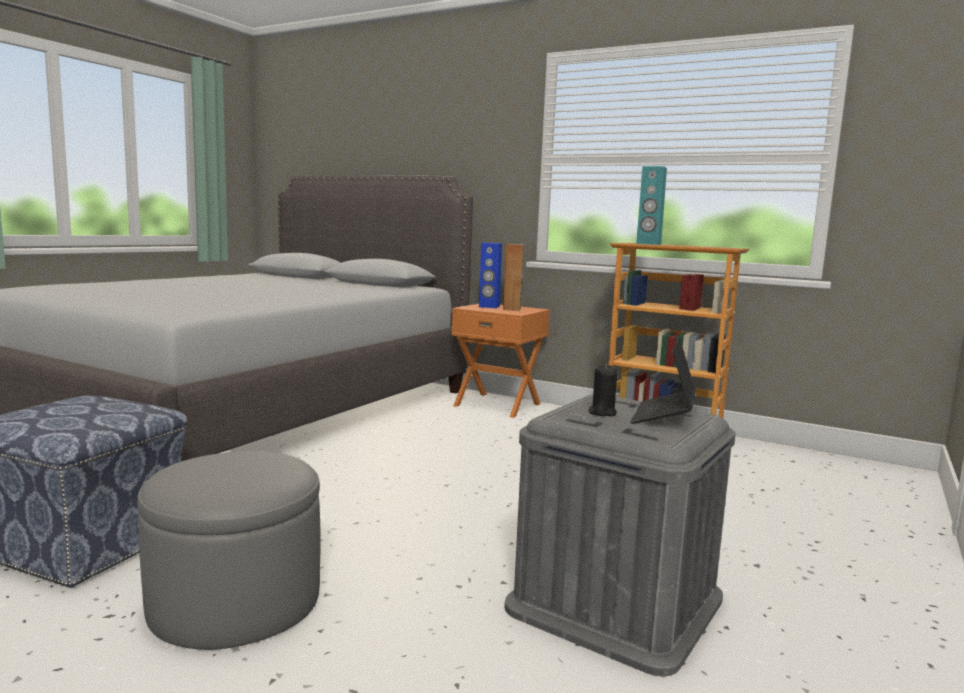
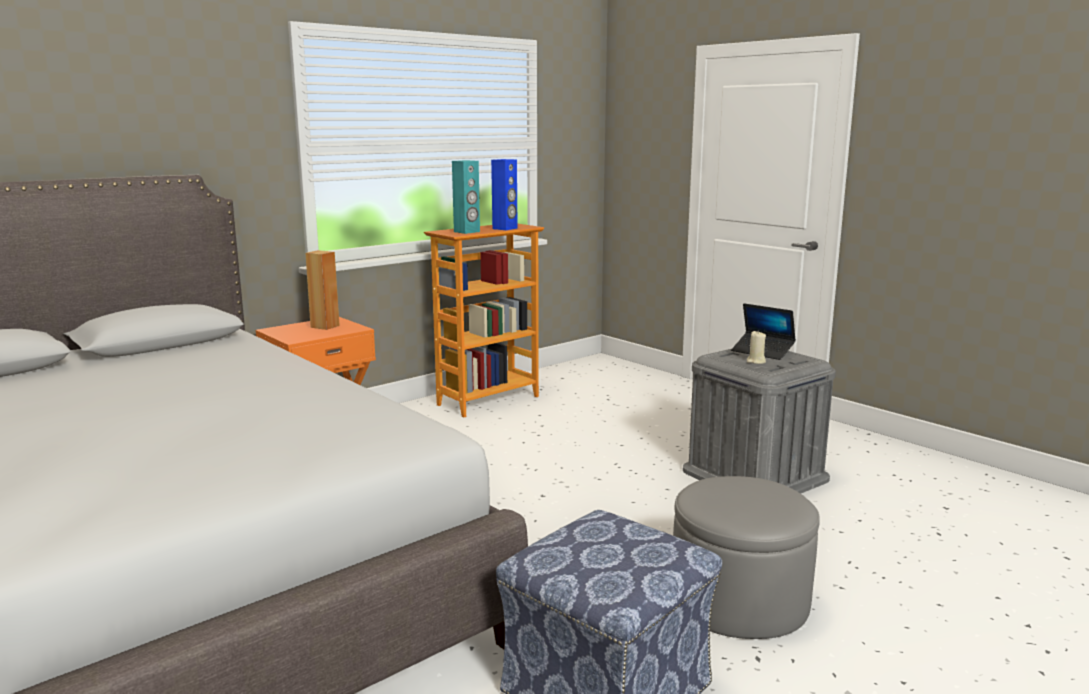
camera: 70 degrees left, 5 degrees up
blue speaker [479,243,502,308] -> blue speaker moved to [491,159,518,230]
black candle [589,364,617,416] -> beige candle [747,331,766,364]

